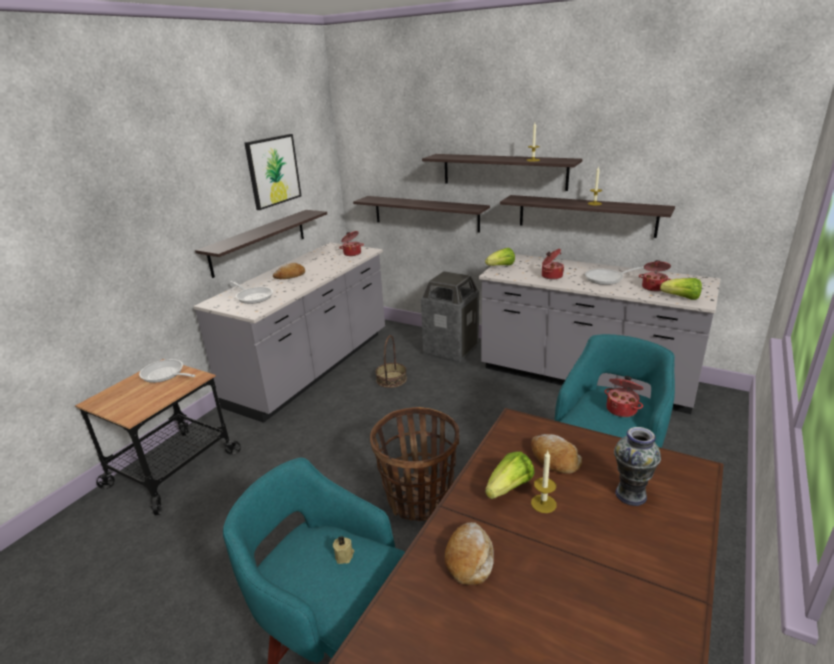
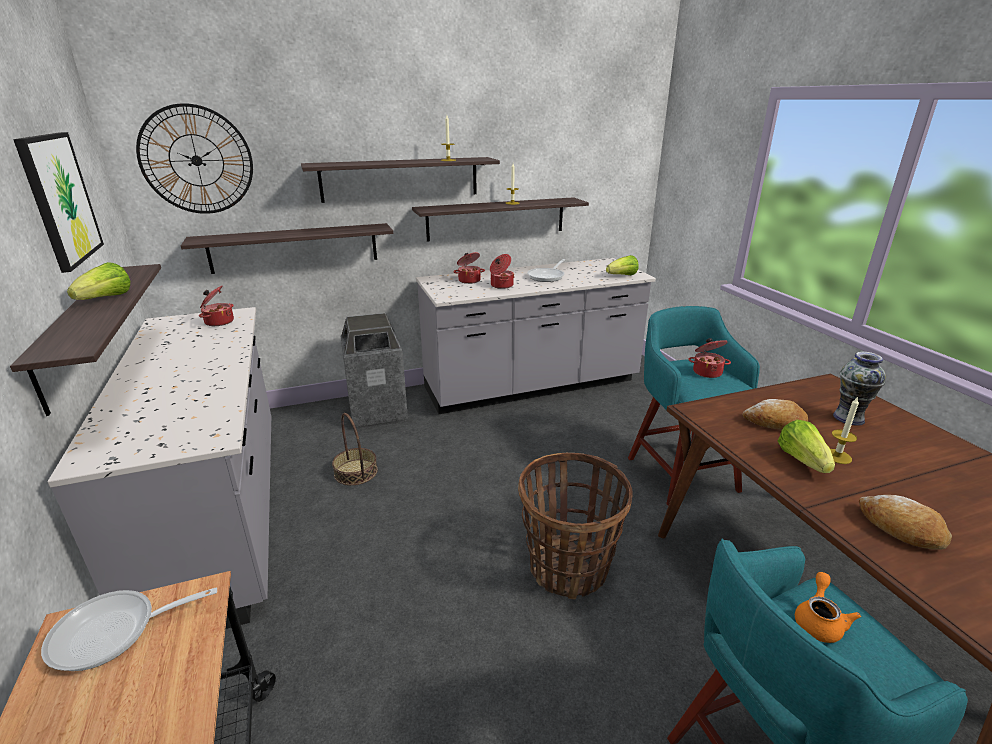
camera: 50 degrees left, 0 degrees up
frying pan [230,281,273,304] -> none
bread [273,263,305,279] -> none
beige candle [333,535,354,564] -> orange teapot [795,572,861,643]
lettuce [485,248,515,266] -> lettuce moved to [67,262,130,300]
cooking pot [639,260,672,291] -> cooking pot moved to [453,252,485,284]
none -> wall clock [136,103,253,214]

